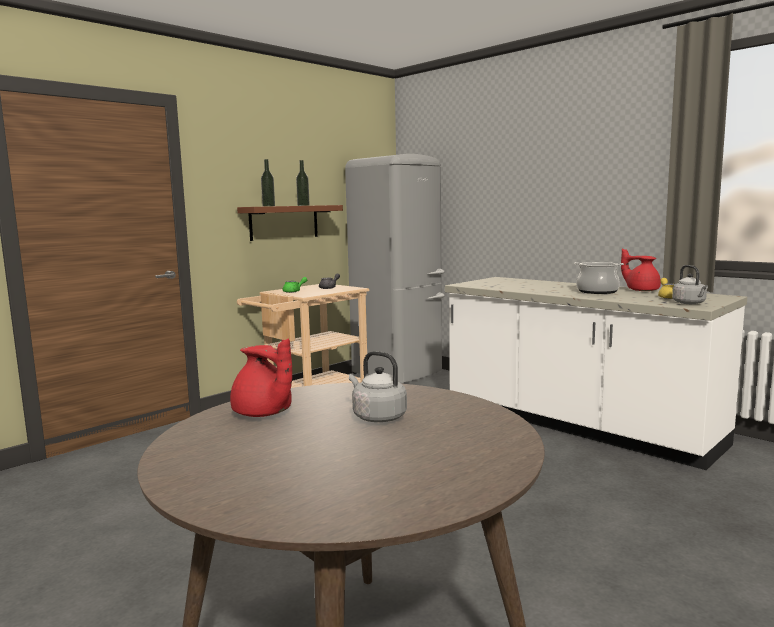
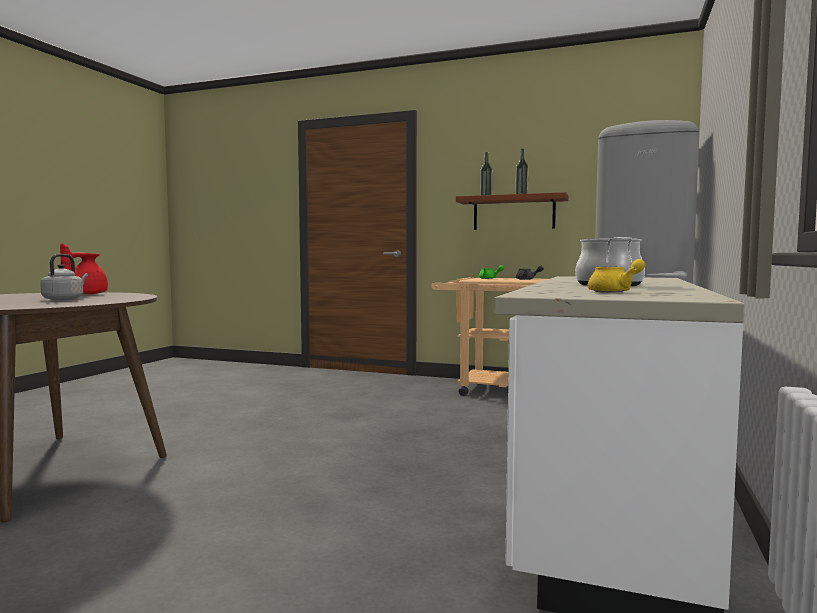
camera: 65 degrees right, 5 degrees down
red teapot [621,248,661,291] -> none
grey kettle [672,265,708,304] -> none

